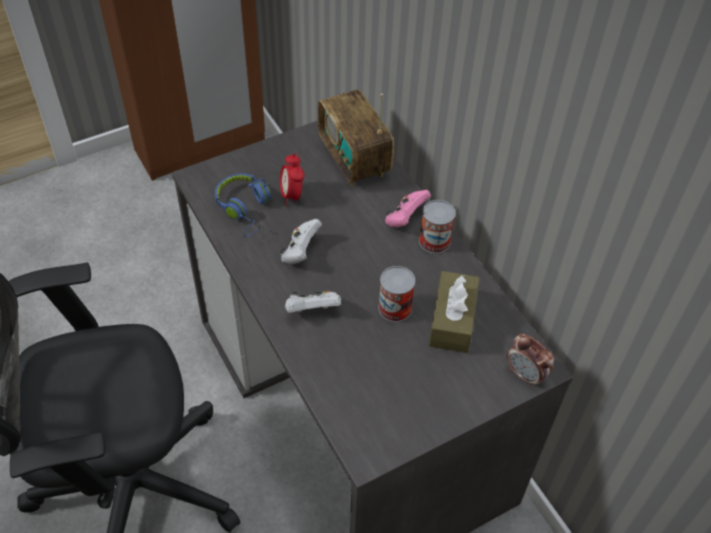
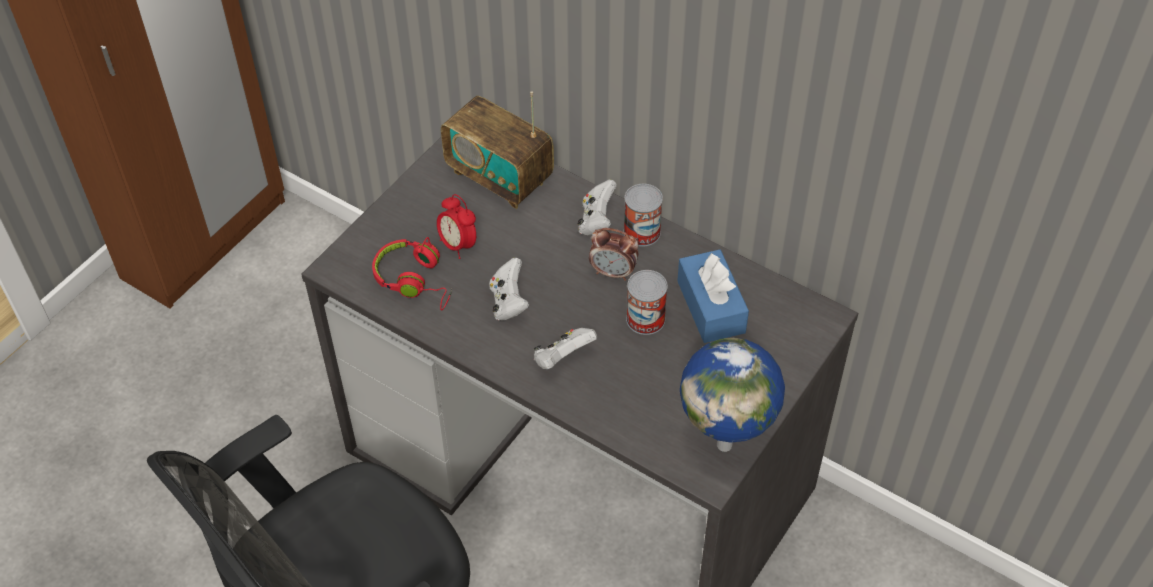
camera: 25 degrees left, 0 degrees up
blue headphones [215,173,271,237] -> red headphones [372,237,452,310]
pink game controller [385,190,431,228] -> white game controller [577,180,617,235]
brown tissue box [429,271,480,353] -> blue tissue box [677,249,749,343]
alarm clock [507,334,554,387] -> alarm clock moved to [589,228,638,281]
none -> globe [680,338,785,452]

